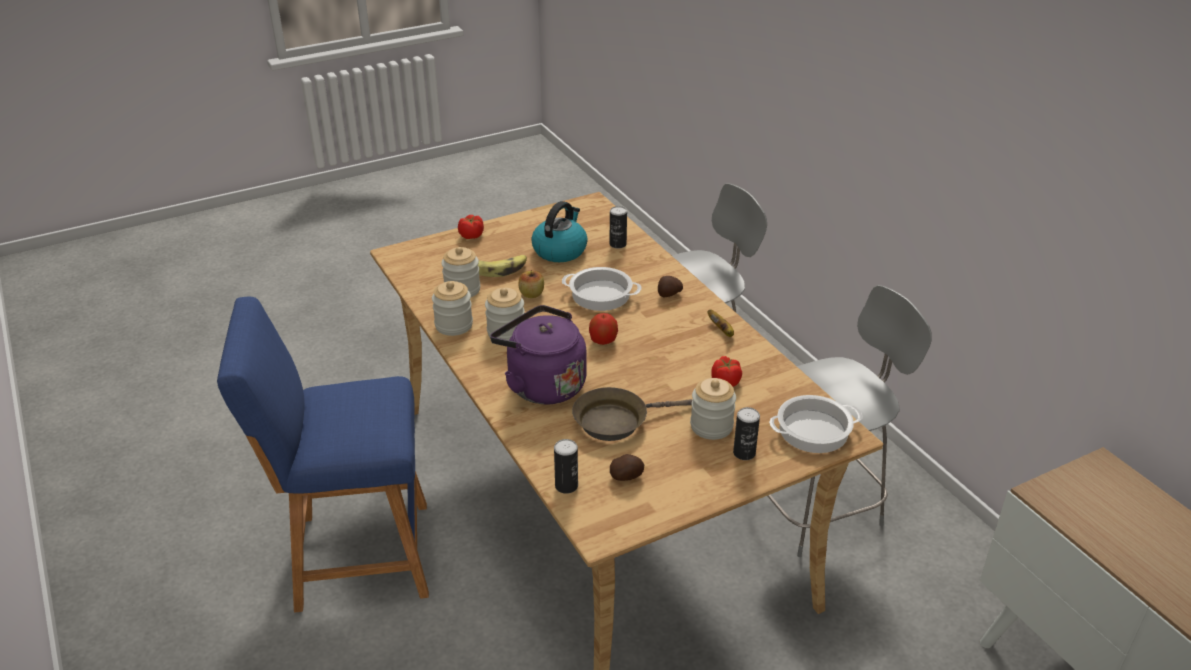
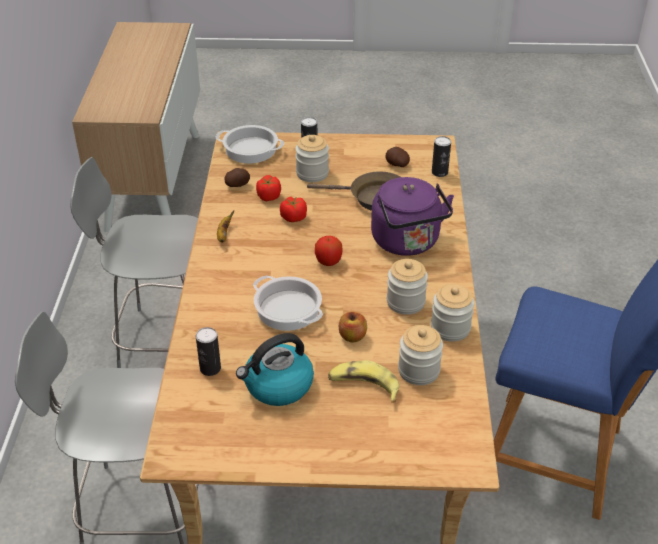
camera: 150 degrees left, 5 degrees up
tomato [458,215,484,239] -> tomato moved to [280,197,307,222]
potato [658,276,683,297] -> potato moved to [224,168,250,187]

